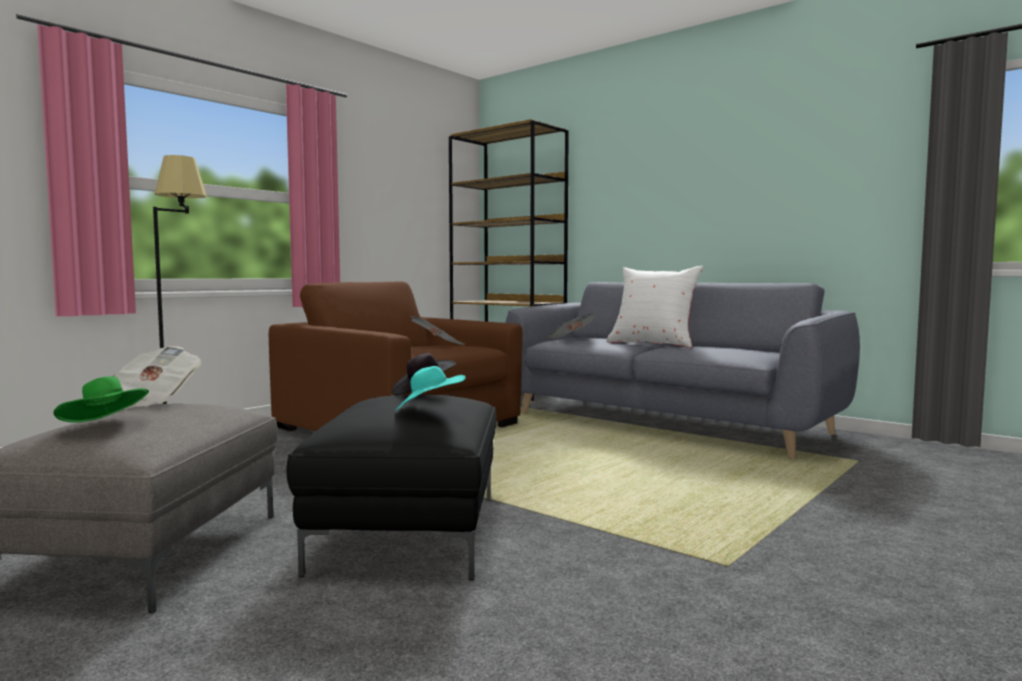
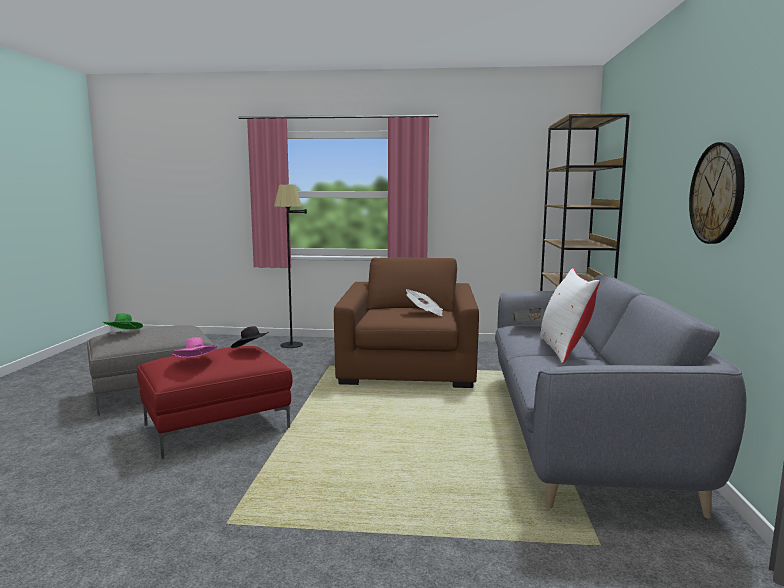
camera: 55 degrees right, 5 degrees up
newspaper [113,346,201,409] -> none
black ottoman [286,395,497,580] -> red ottoman [137,346,293,459]
turquoise hat [395,366,466,411] -> pink hat [171,337,217,358]
none -> wall clock [689,142,745,244]

